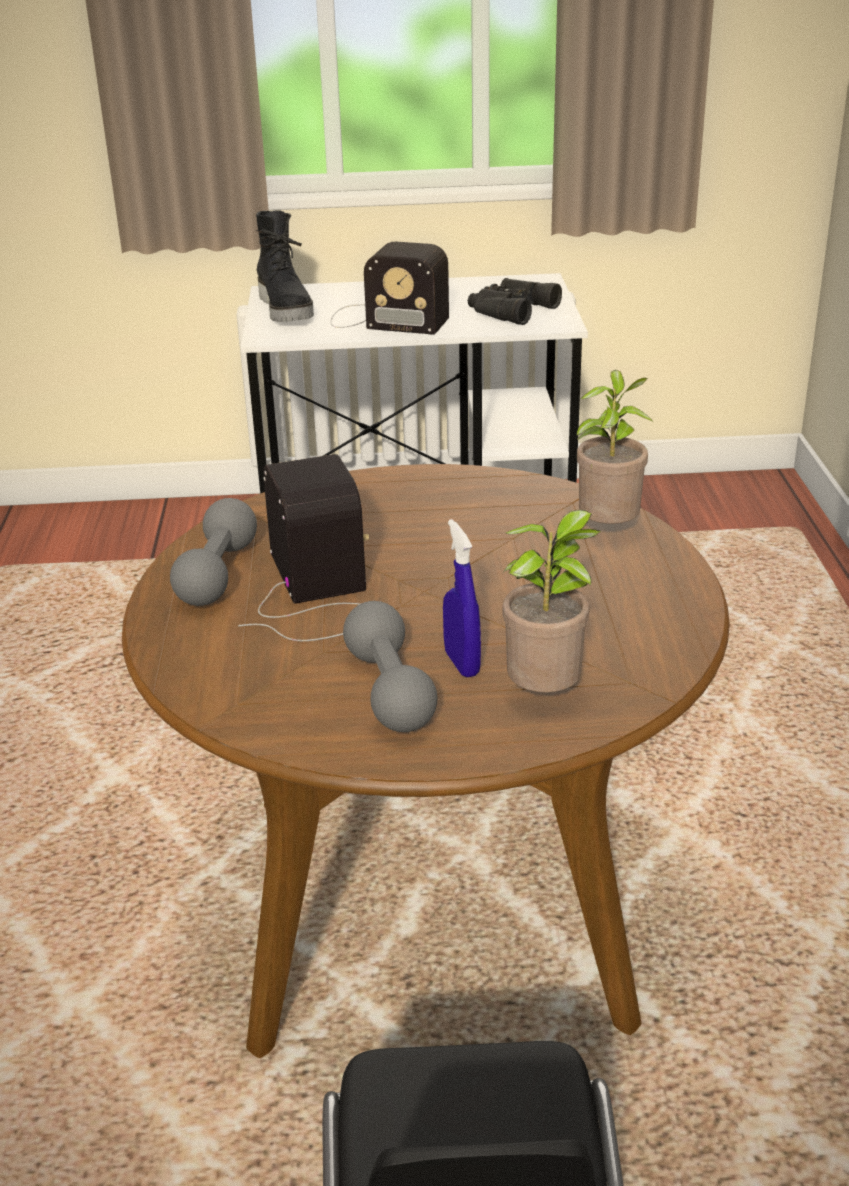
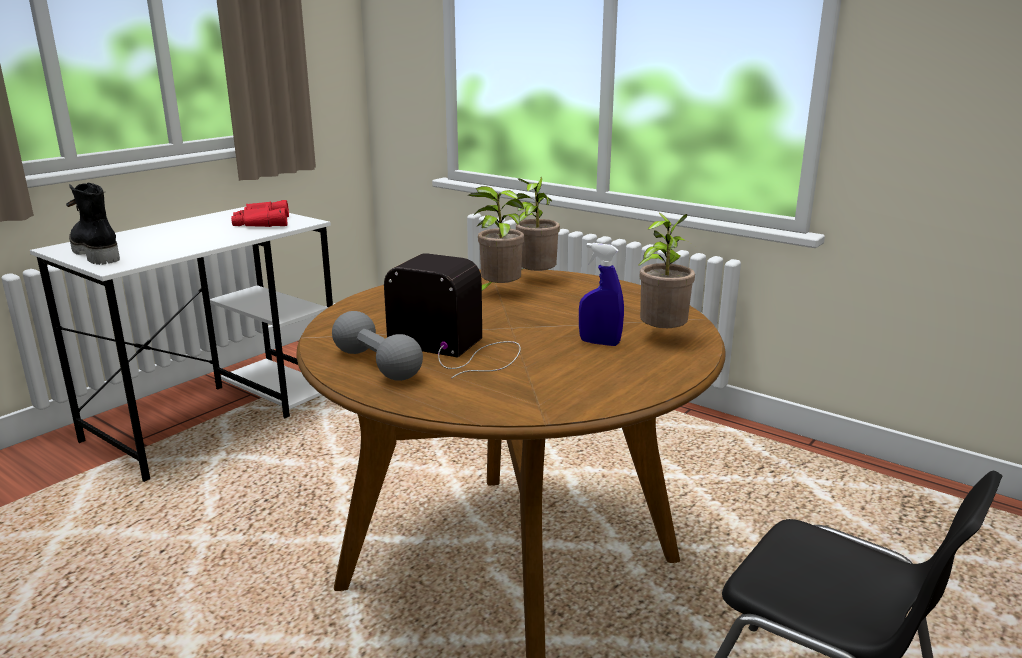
camera: 50 degrees left, 10 degrees down
black boot [256,210,314,322] -> black boot turned 150 degrees counterclockwise [66,183,120,265]
radio [330,242,449,335] -> none
grey dumbbell [343,601,437,732] -> none
black binoculars [468,278,562,325] -> red binoculars [231,200,289,227]
none -> potted plant [469,186,524,290]

